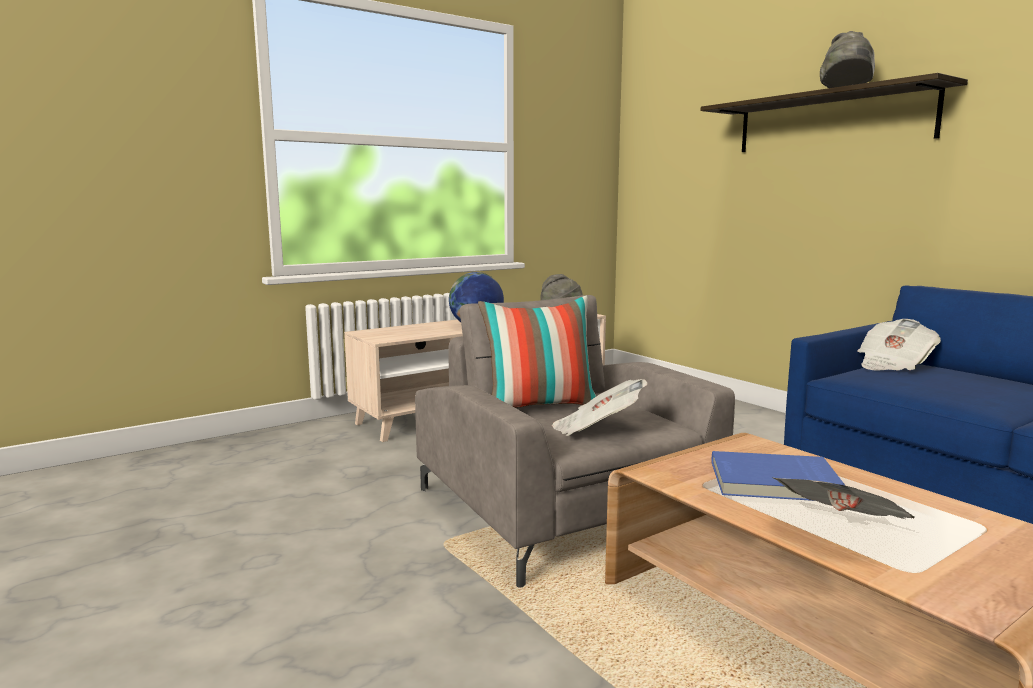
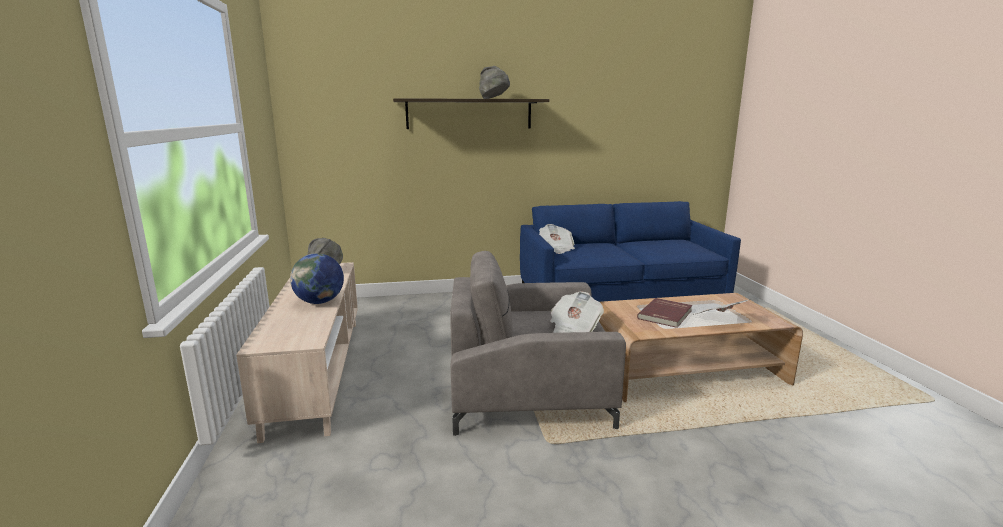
camera: 65 degrees left, 5 degrees up
pillow [478,296,596,408] -> none
blue book [712,451,846,501] -> red book [637,298,692,328]

